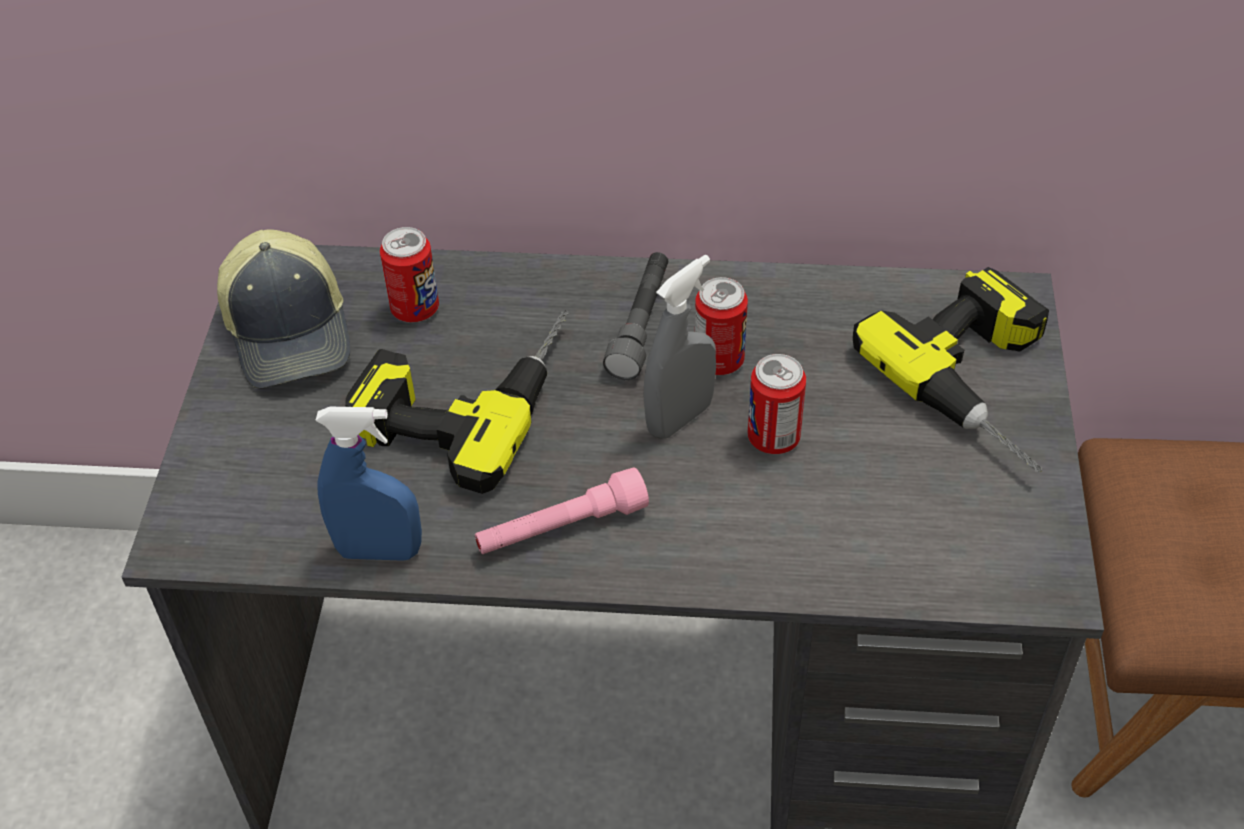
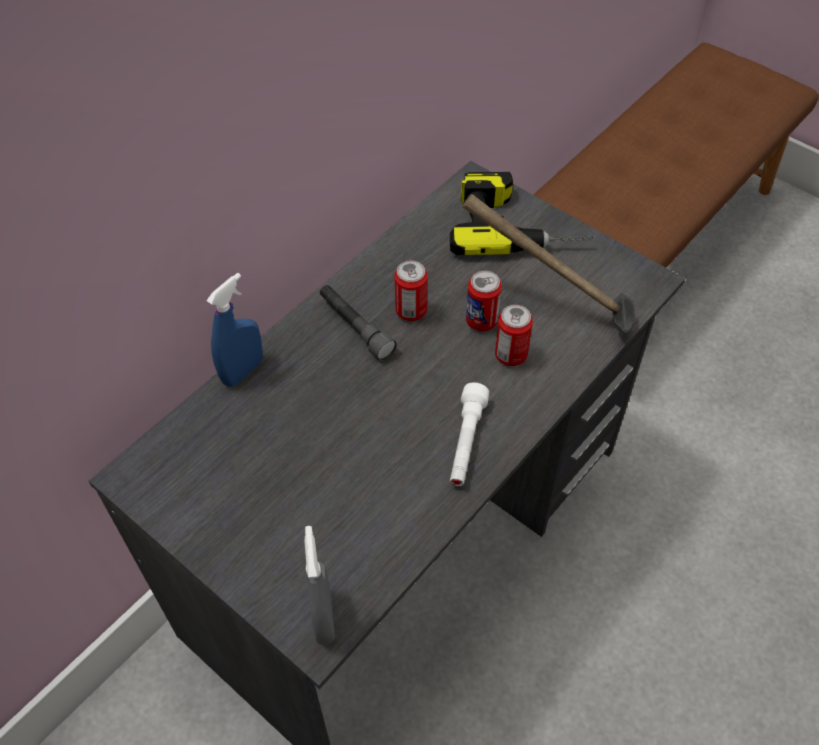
camera: 55 degrees left, 5 degrees up
cap [217,229,350,389] -> none
blue spray bottle [315,407,422,561] -> blue spray bottle moved to [206,273,263,387]
power drill [345,310,569,494] -> none
can [380,227,439,322] -> can moved to [495,305,533,366]
pink flashlight [475,467,649,554] -> white flashlight [450,382,489,486]
grey spray bottle [643,255,716,439] -> grey spray bottle moved to [304,526,335,645]
none -> hammer [463,194,636,333]

